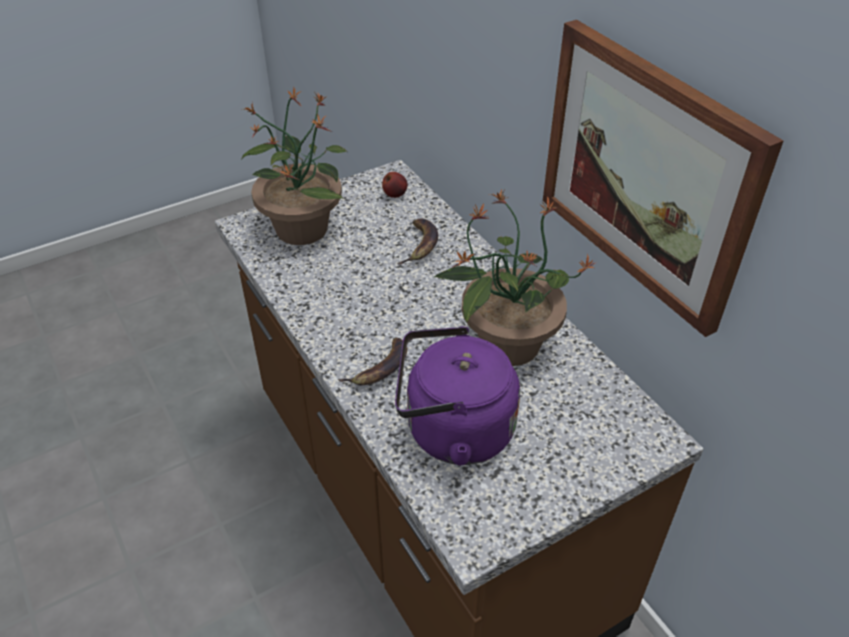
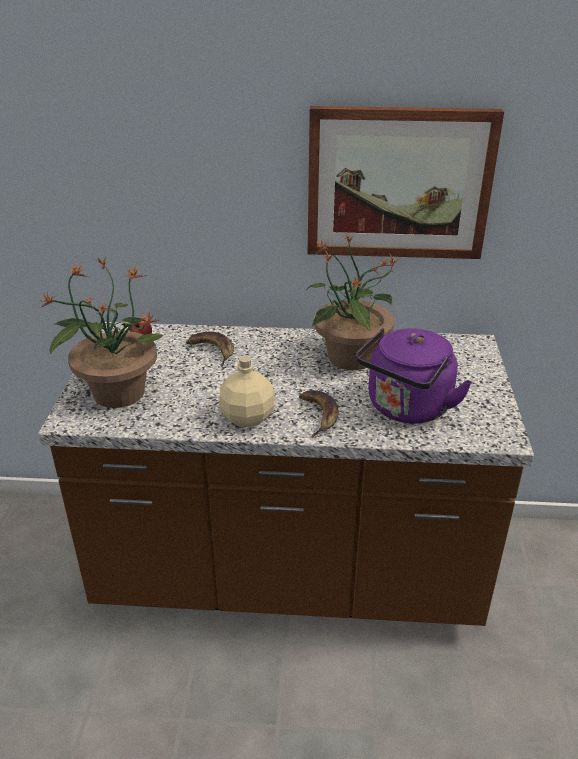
camera: 55 degrees left, 10 degrees down
none -> beige bottle [219,356,274,427]

